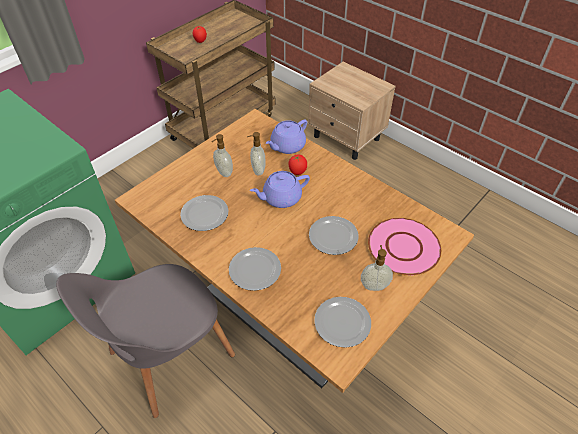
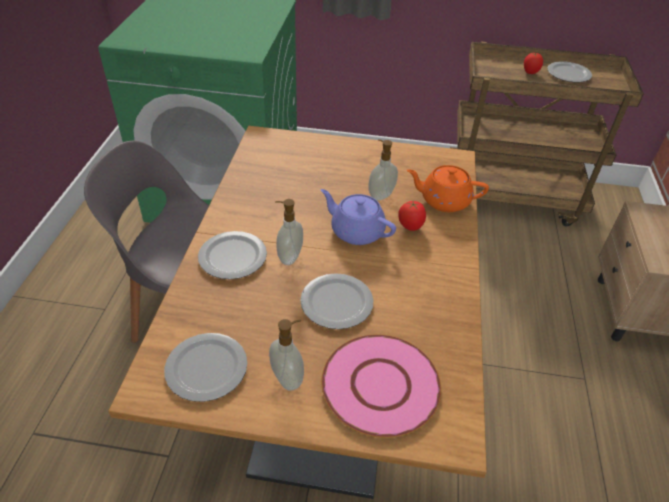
camera: 55 degrees right, 5 degrees down
plate [180,195,229,231] -> plate moved to [547,61,592,82]
soap dispenser [212,134,233,177] -> soap dispenser moved to [275,199,303,265]
purple teapot [266,119,307,154] -> orange teapot [407,165,489,212]

